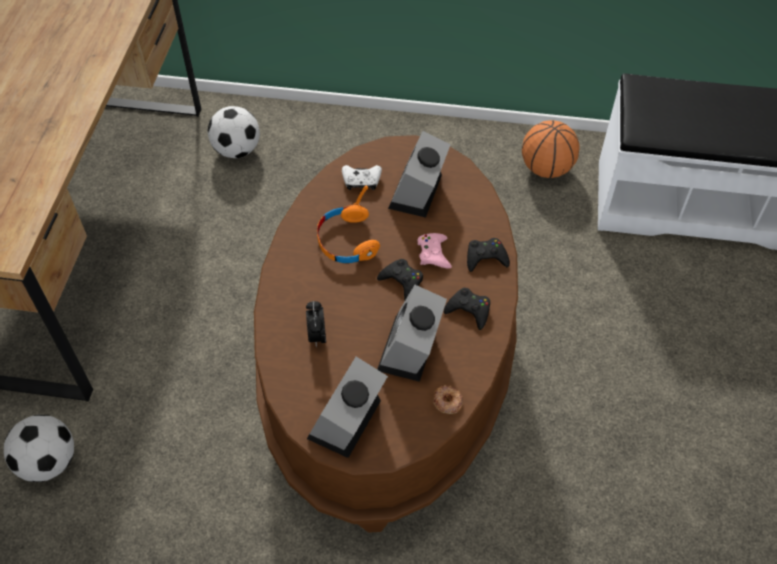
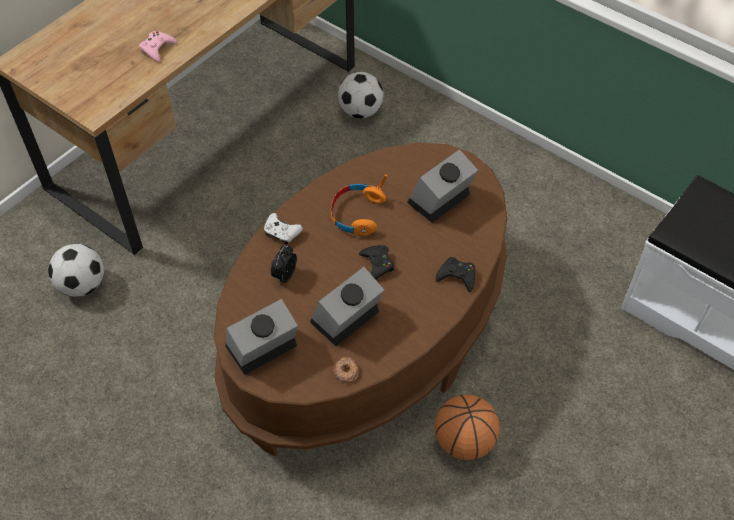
camera: 30 degrees right, 0 degrees up
white game controller [342,165,382,190] -> white game controller moved to [264,213,303,245]
pink game controller [417,233,452,269] -> pink game controller moved to [139,31,177,62]
black game controller [444,288,490,330] -> none
basketball [522,120,580,178] -> basketball moved to [434,395,500,460]

